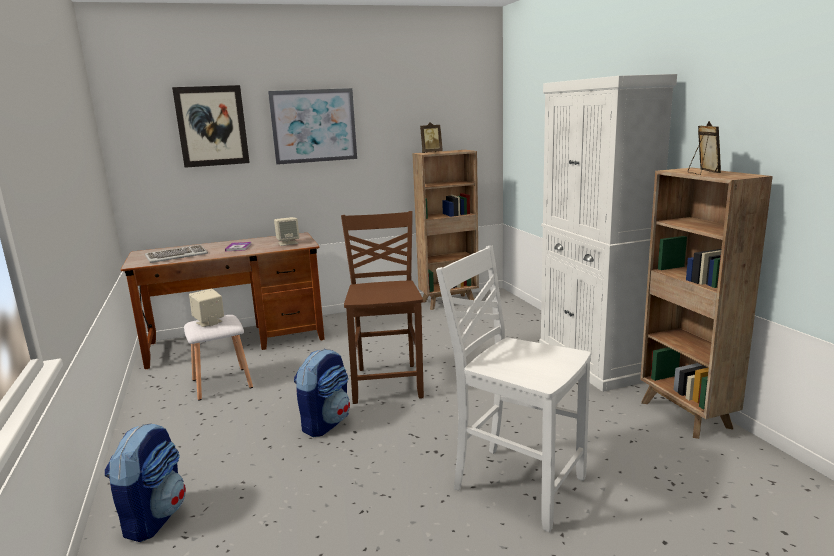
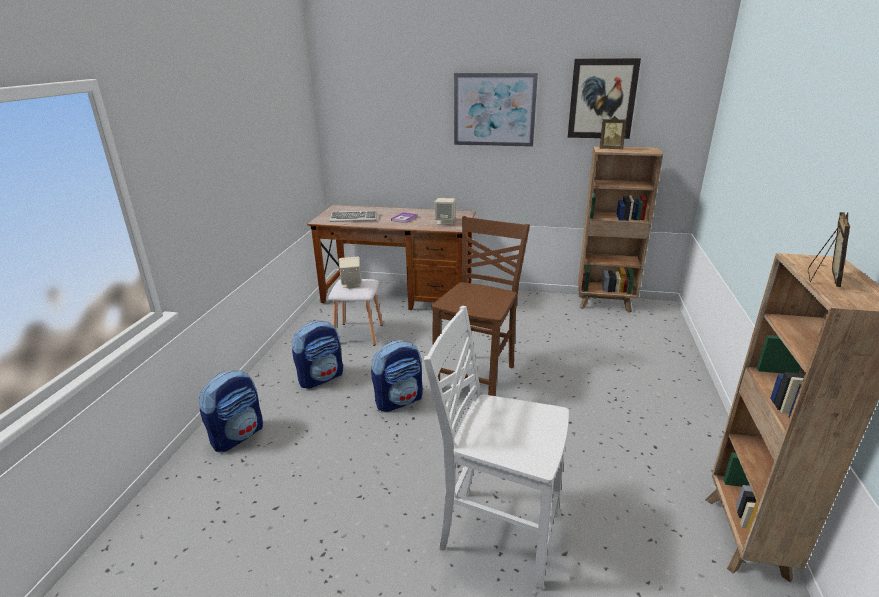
camera: 30 degrees right, 10 degrees up
picture [172,85,250,168] -> picture moved to [568,58,641,139]
white chair [436,246,591,532] -> white chair turned 45 degrees counterclockwise [424,306,569,589]
white cabinet [539,74,677,392] -> none
none -> backpack [292,320,343,389]

